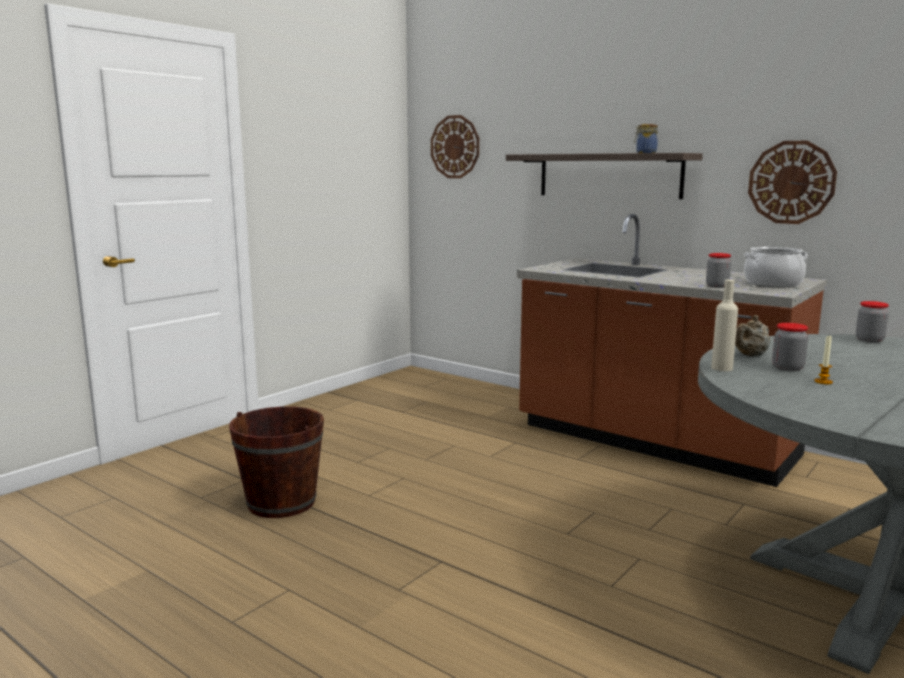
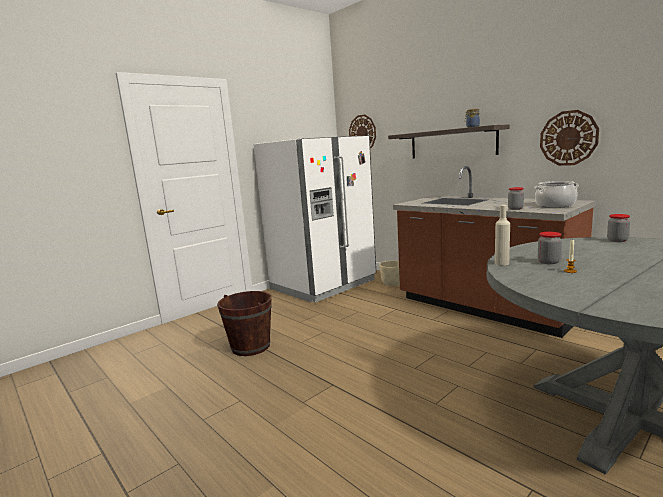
camera: 10 degrees right, 0 degrees up
beige teapot [735,315,770,357] -> none
none -> white fridge [253,135,376,303]
none -> beige planter [380,261,400,286]

